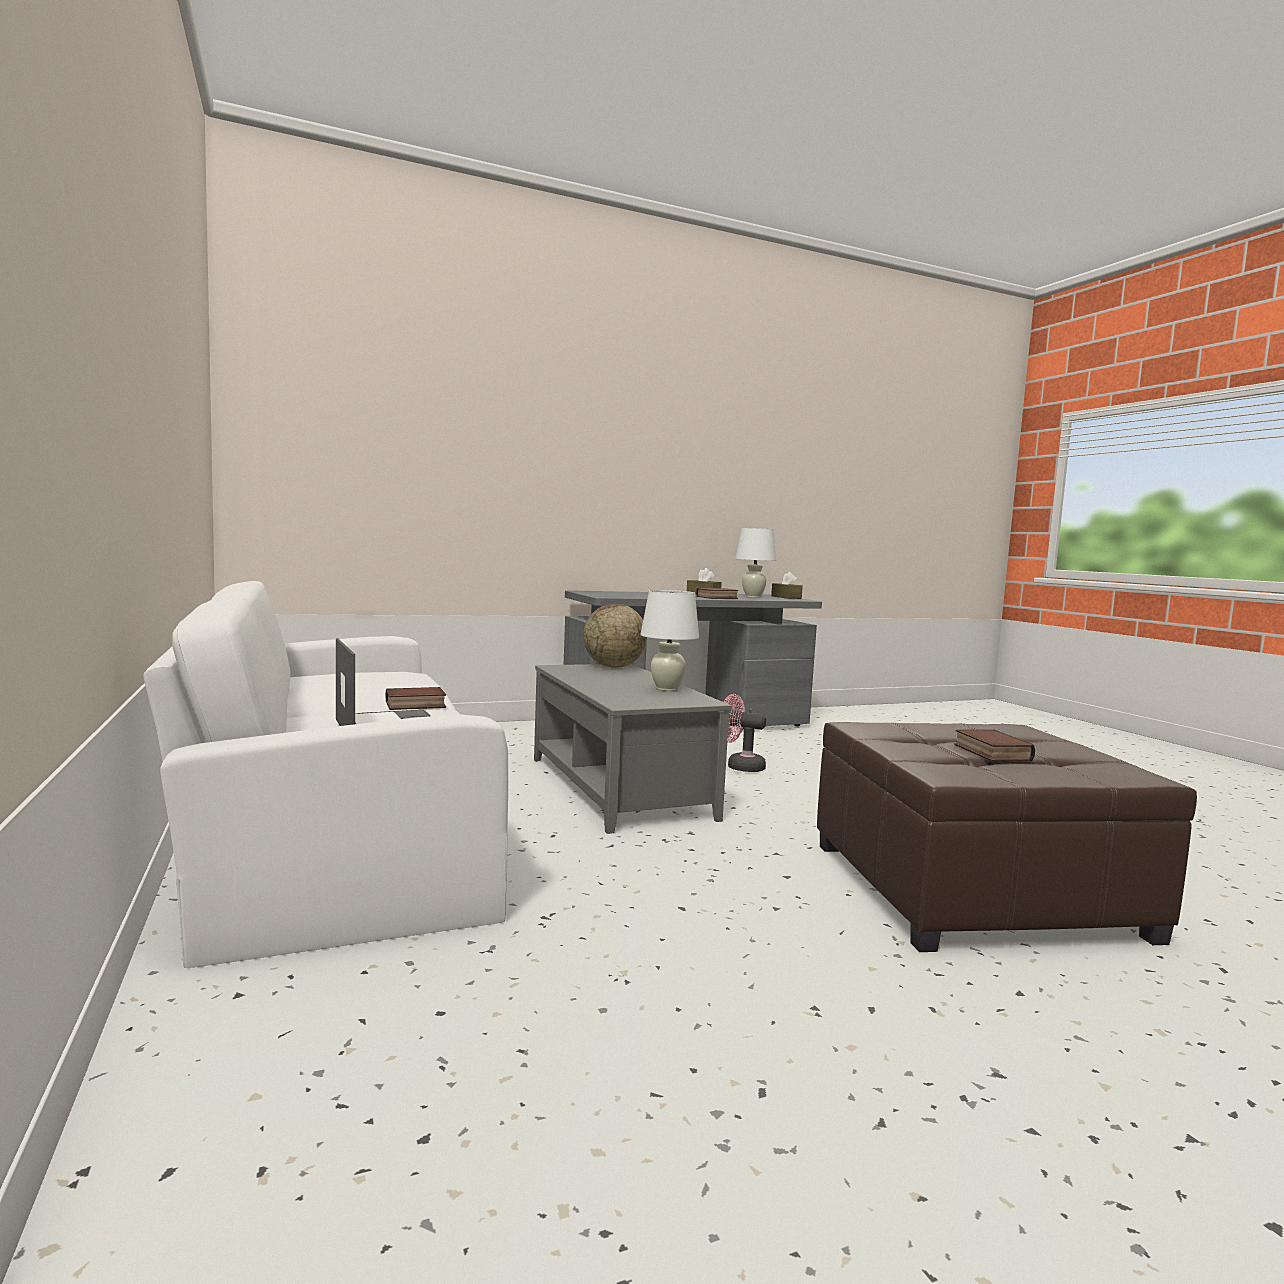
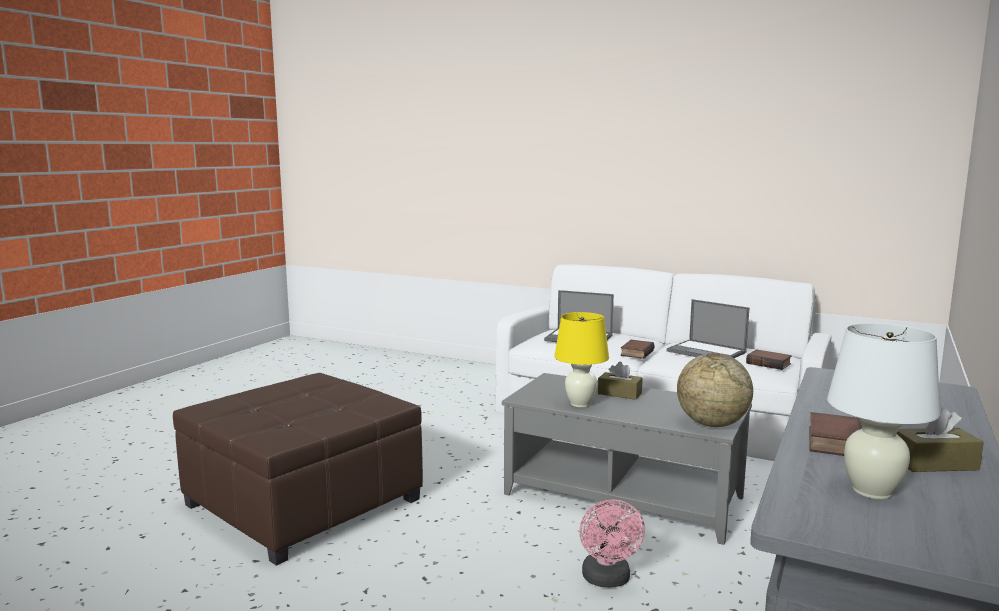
camera: 140 degrees right, 5 degrees up
white table lamp [640,590,699,691] -> yellow table lamp [554,312,609,407]
pink fan [724,694,766,772] -> pink fan turned 105 degrees clockwise [579,500,645,587]
brown tissue box [771,572,803,599] -> brown tissue box moved to [598,362,643,400]
book [954,730,1035,762] -> book moved to [746,349,792,370]
none -> laptop [667,299,749,358]

